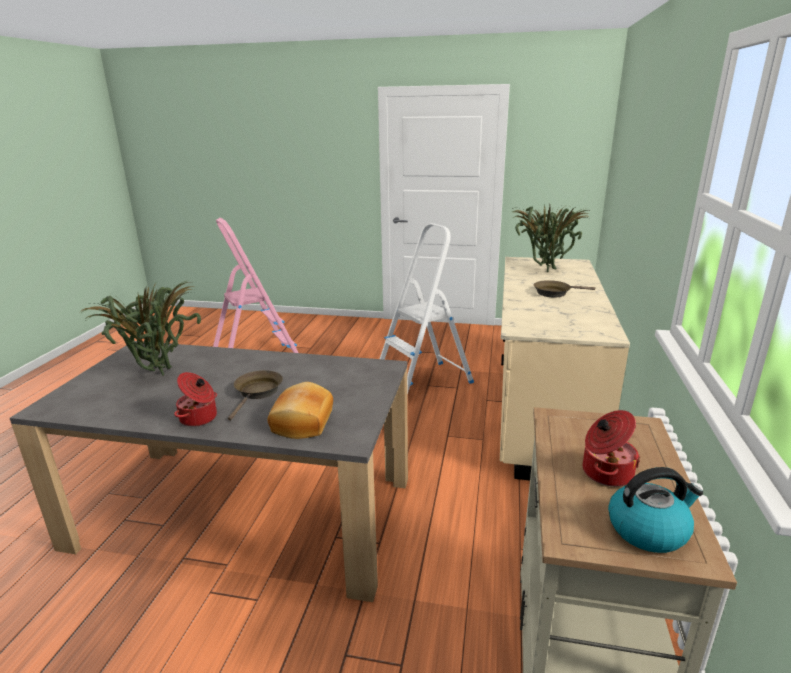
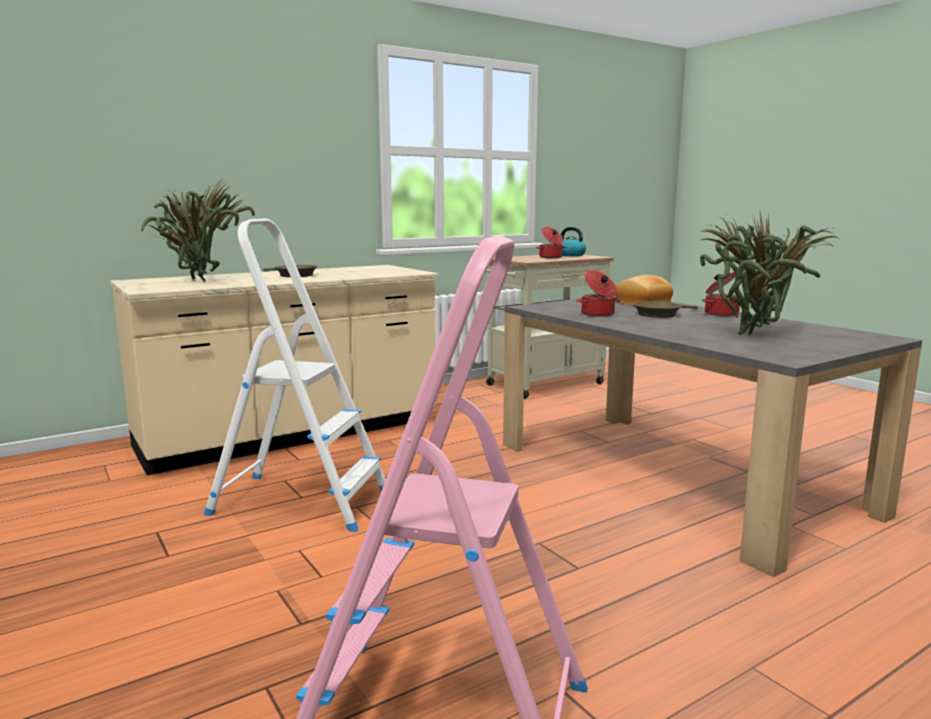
camera: 135 degrees left, 10 degrees down
none -> cooking pot [576,270,621,317]

